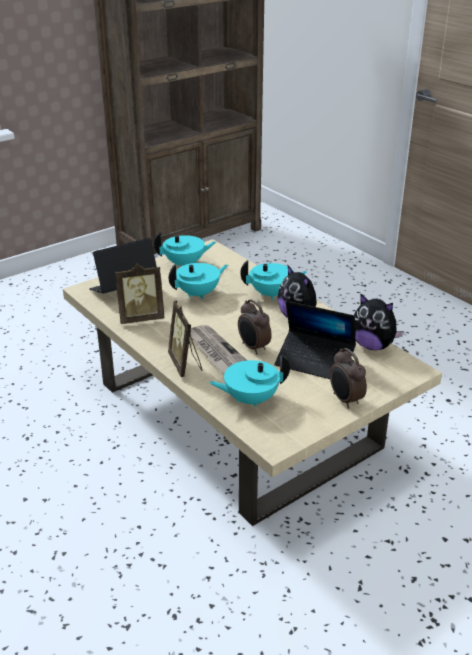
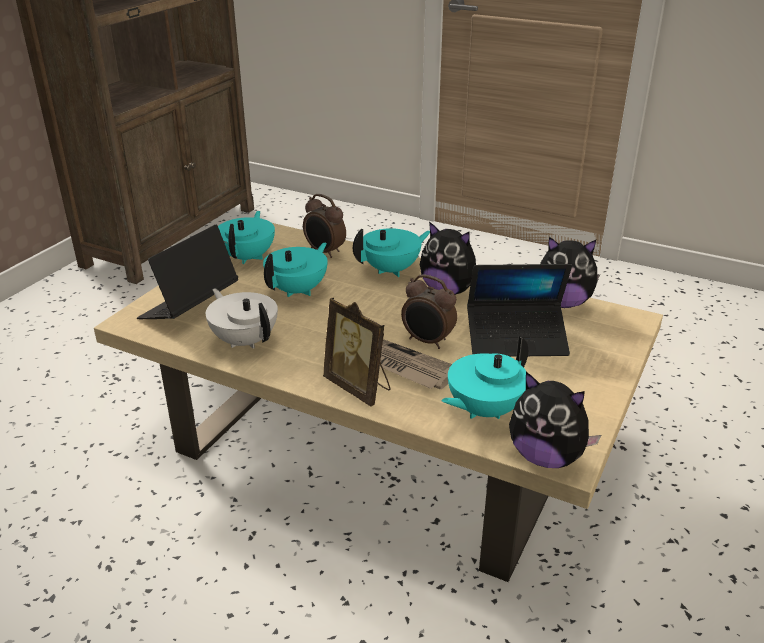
camera: 25 degrees left, 0 degrees up
picture frame [115,264,164,324] -> white teapot [206,289,278,349]
turquoise teapot [154,232,216,266] -> turquoise teapot turned 45 degrees counterclockwise [218,211,275,264]
alarm clock [330,348,367,409] -> alarm clock moved to [303,194,346,258]
none -> plush toy [509,372,601,468]

